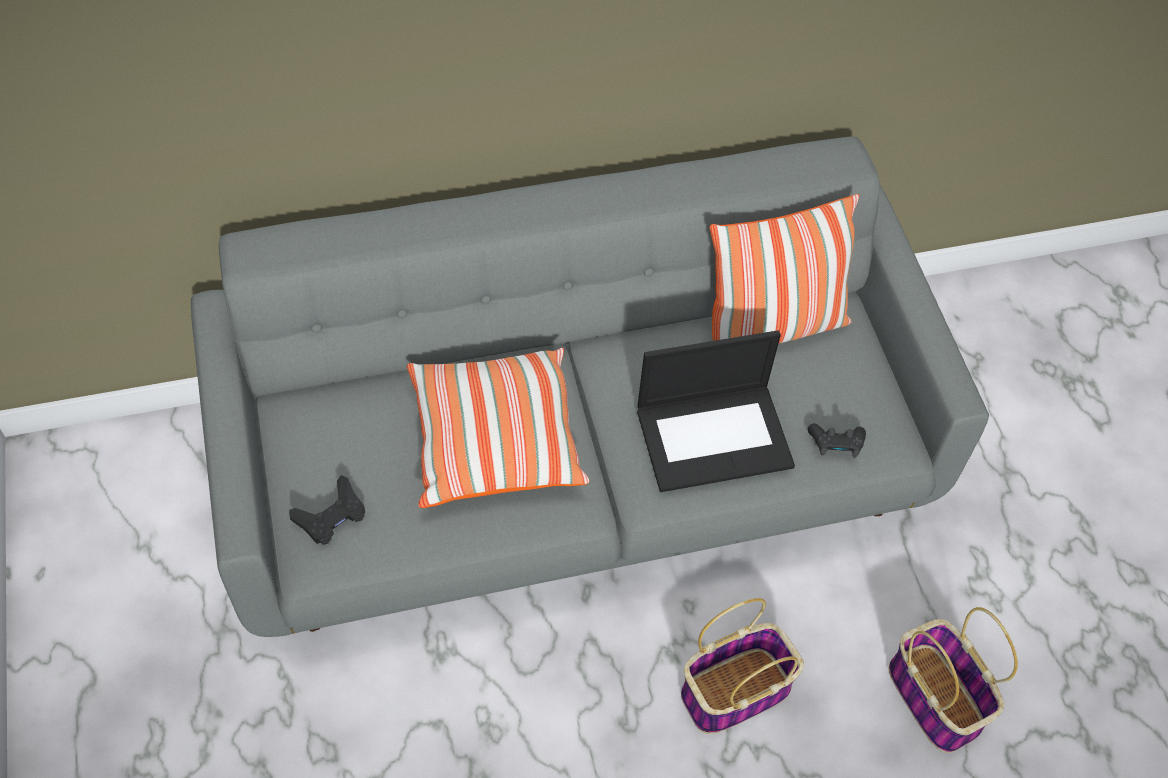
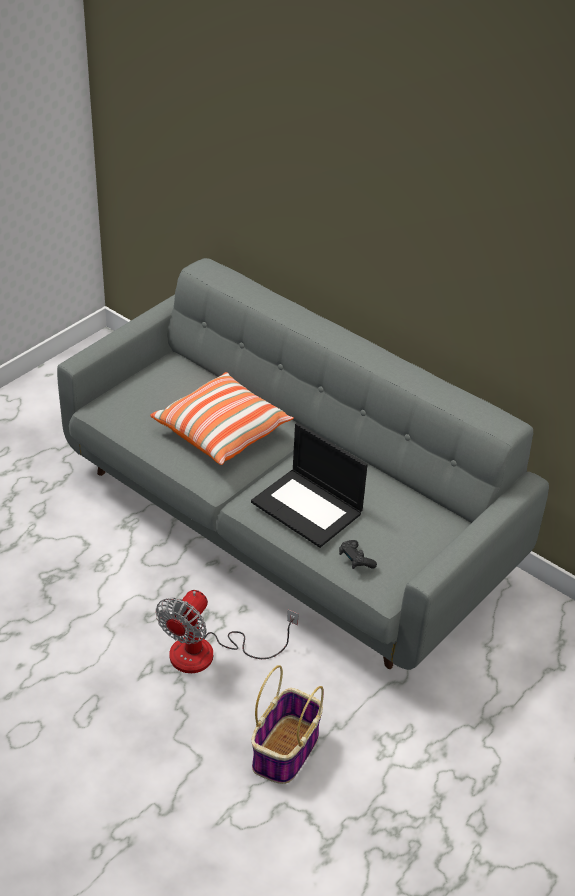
camera: 55 degrees right, 15 degrees down
black game controller [289,475,365,545] -> none
basket [681,598,804,734] -> fan [156,590,299,673]
pillow [710,194,859,344] -> none

